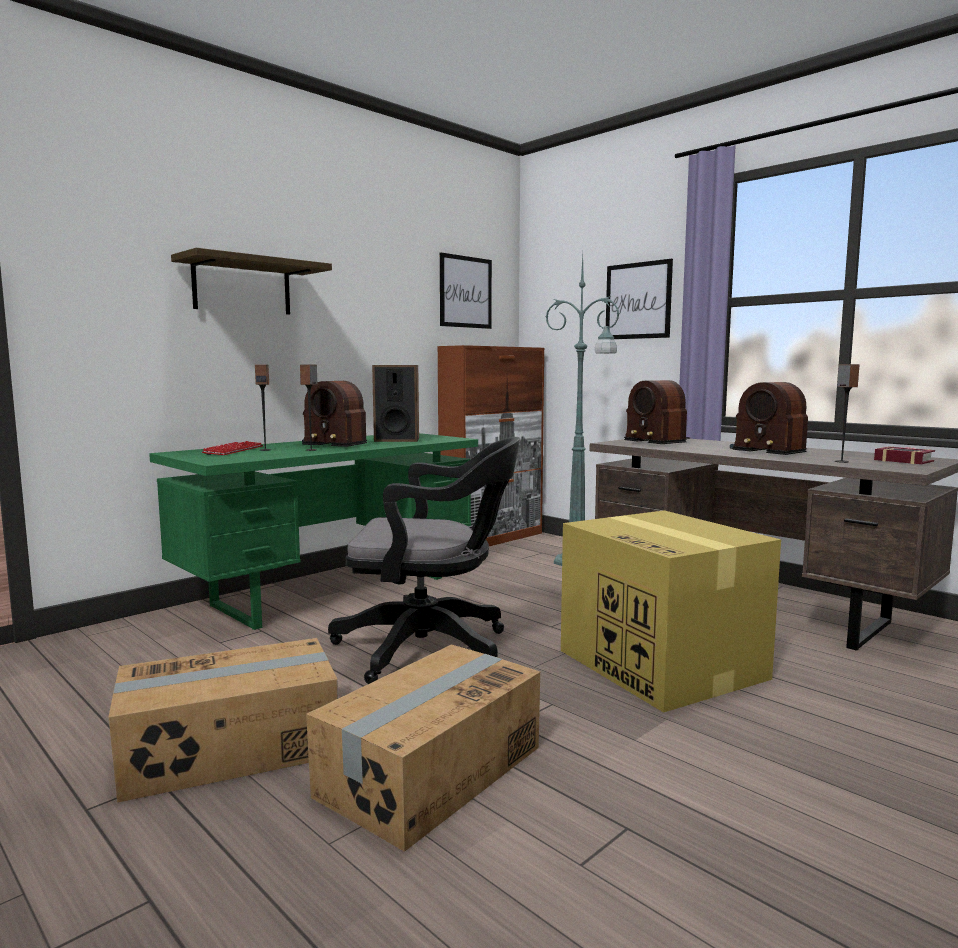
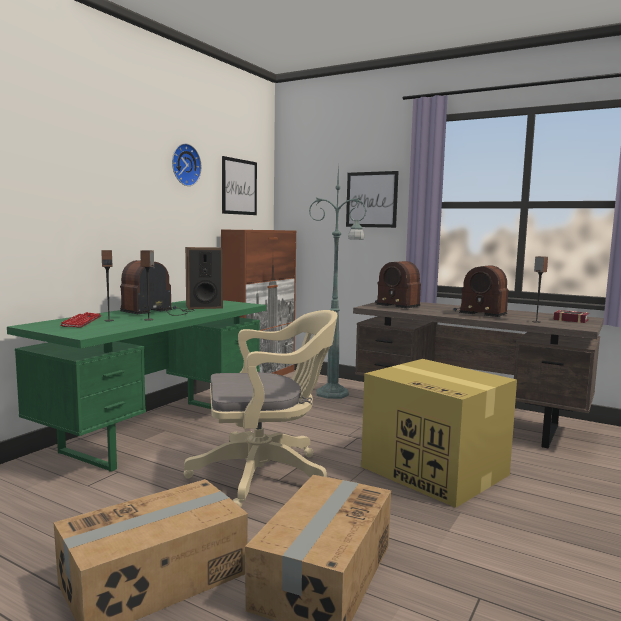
camera: 15 degrees left, 0 degrees up
shelf [171,248,332,315] -> none
radio [302,381,367,447] -> radio turned 120 degrees clockwise [120,260,195,316]
black office chair [328,437,520,684] -> beige office chair [184,310,338,507]
none -> wall clock [172,143,202,186]

